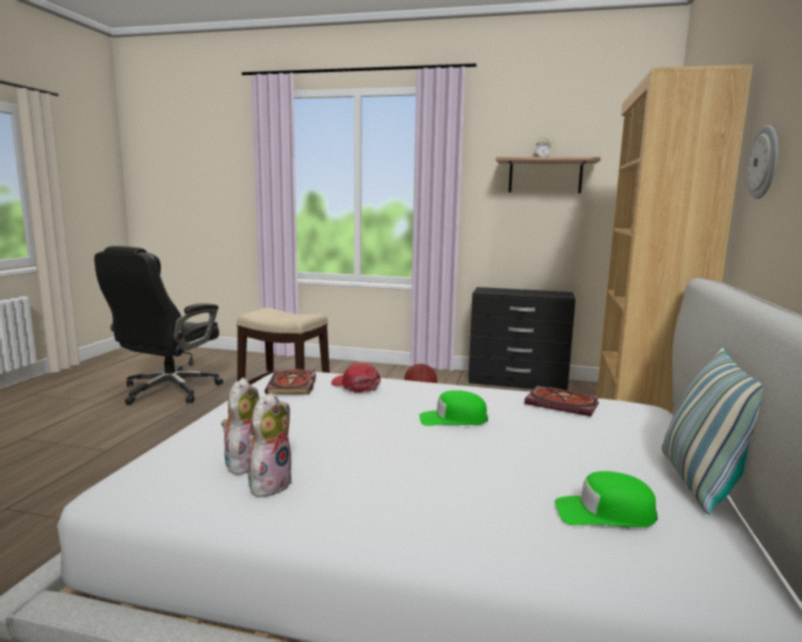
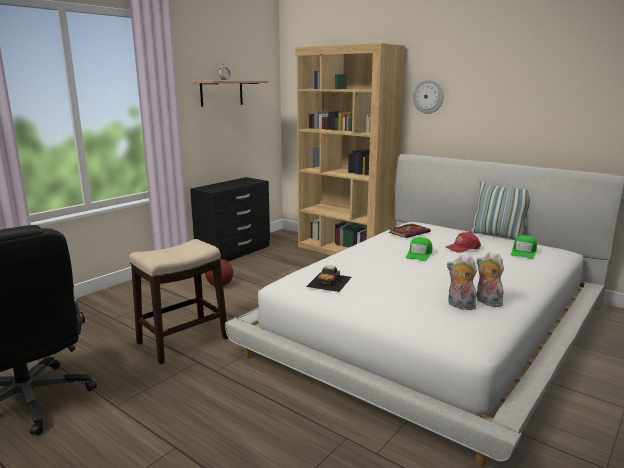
camera: 65 degrees left, 5 degrees up
book [265,369,316,394] -> toy car [306,265,352,292]
red cap [331,363,381,393] -> red cap moved to [446,232,481,253]

